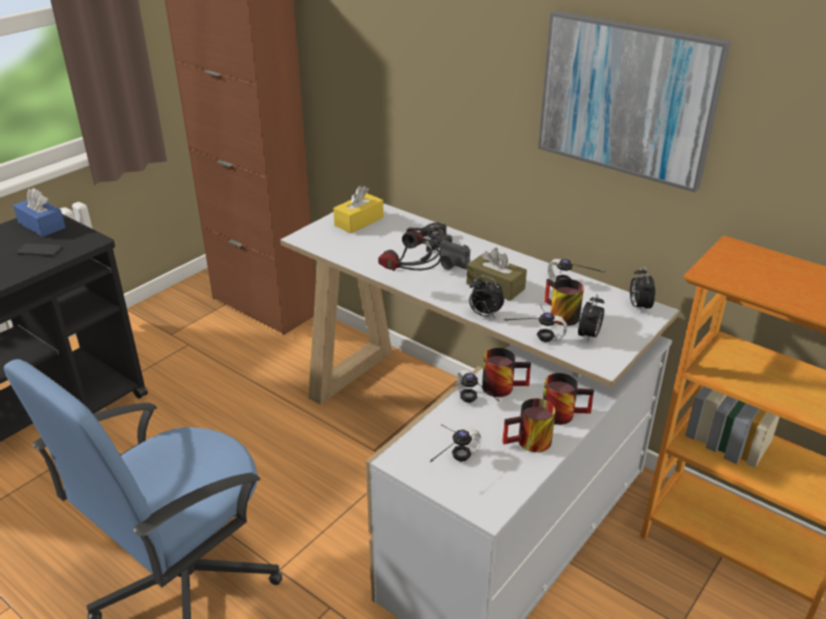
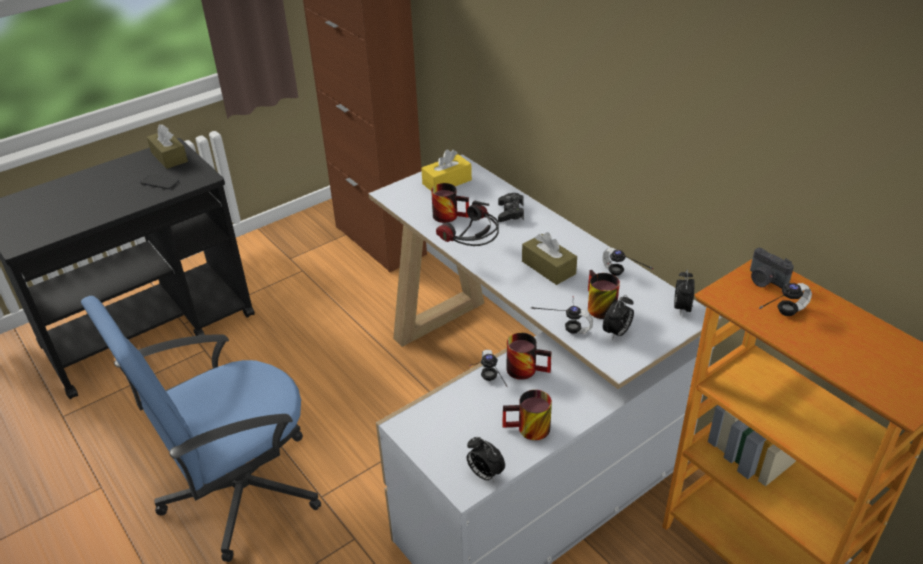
camera: 15 degrees right, 5 degrees up
blue tissue box [13,188,66,237] -> brown tissue box [147,124,188,169]
headphones [430,424,481,462] -> headphones moved to [759,276,812,316]
camera [440,240,470,270] -> camera moved to [750,248,794,288]
alarm clock [469,275,504,318] -> alarm clock moved to [467,437,505,482]
picture [538,10,731,192] -> none
mug [543,373,594,425] -> mug moved to [431,183,469,223]

